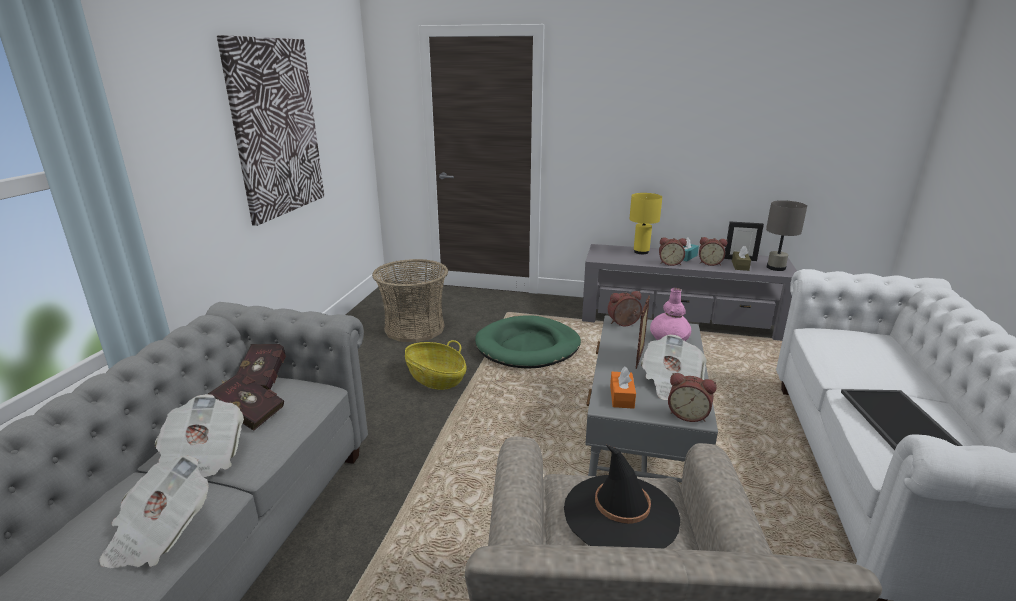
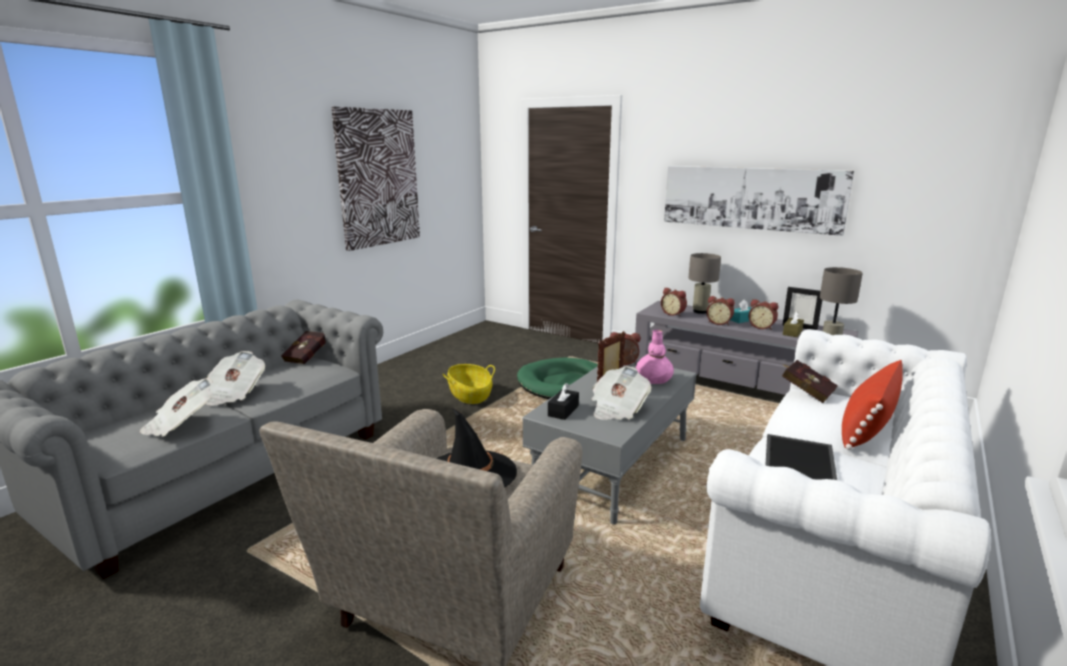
camera: 20 degrees right, 5 degrees down
red book [208,372,284,431] -> red book moved to [782,360,838,403]
basket [372,259,448,342] -> none
orange tissue box [610,366,636,409] -> black tissue box [548,383,579,420]
yellow table lamp [630,193,662,254] -> grey table lamp [689,253,721,314]
alarm clock [668,373,717,422] -> alarm clock moved to [661,288,687,317]
none -> picture [664,166,854,236]
none -> red pillow [842,360,904,450]

